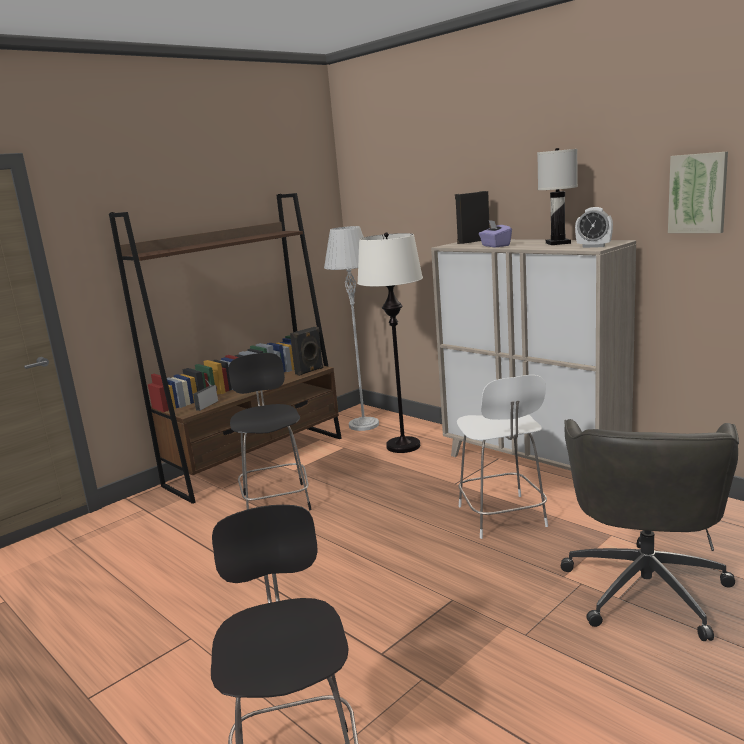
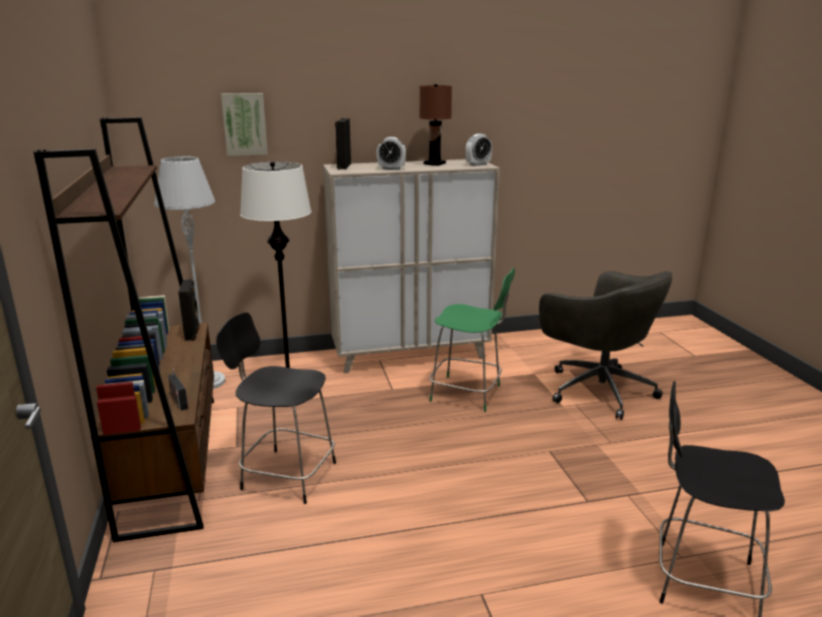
camera: 60 degrees left, 5 degrees up
white chair [457,375,548,539] -> green chair [429,268,515,412]
purple tissue box [479,220,512,248] -> alarm clock [377,137,406,170]
white table lamp [537,148,578,245] -> brown table lamp [419,84,452,166]
picture [668,151,728,233] -> picture moved to [221,93,268,156]

